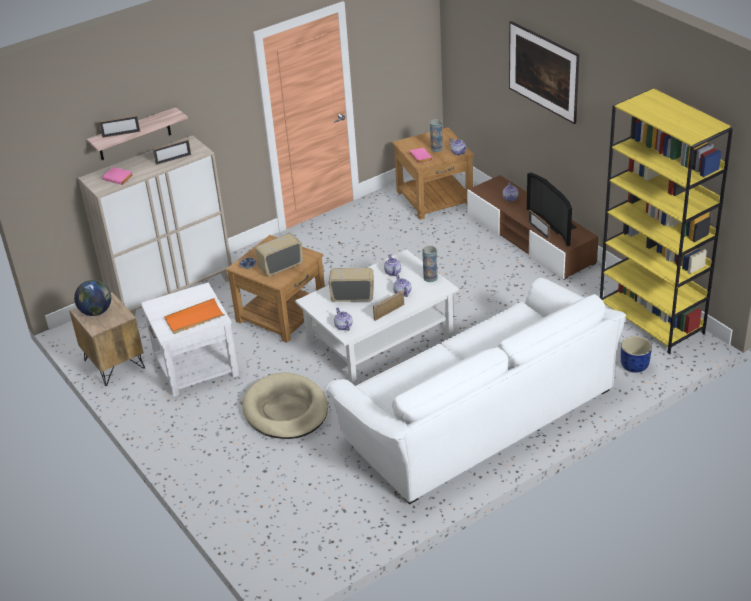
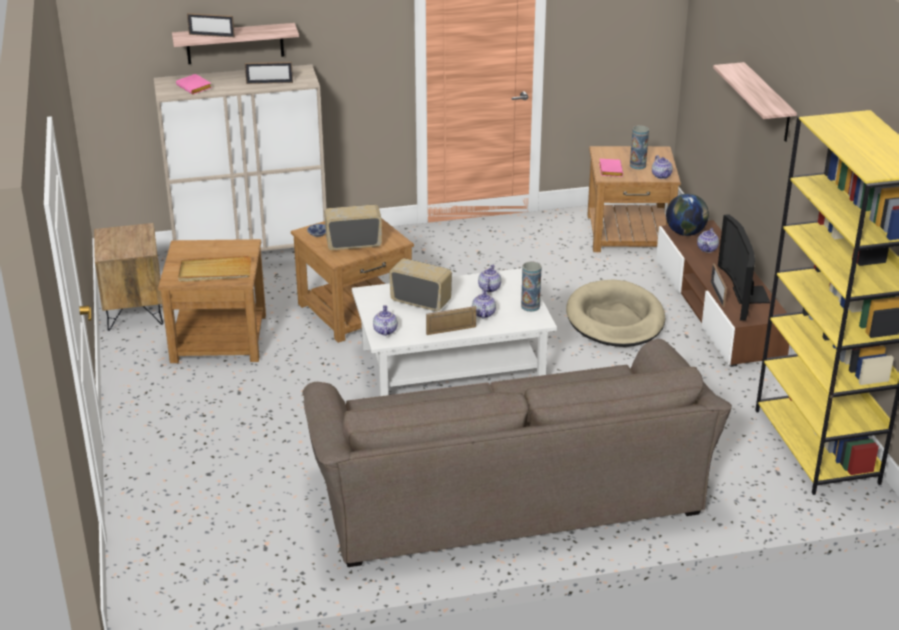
camera: 20 degrees right, 5 degrees down
globe [74,280,111,316] -> globe moved to [666,194,709,236]
white side table [140,282,239,397] -> brown side table [158,239,266,363]
orange tray [164,298,225,334] -> beige tray [178,255,251,282]
beige dog bed [242,372,328,439] -> beige dog bed moved to [566,279,665,347]
white sofa [326,278,626,504] -> brown sofa [303,339,732,567]
picture [509,21,579,124] -> shelf [713,62,797,142]
blue planter [621,336,652,373] -> none

